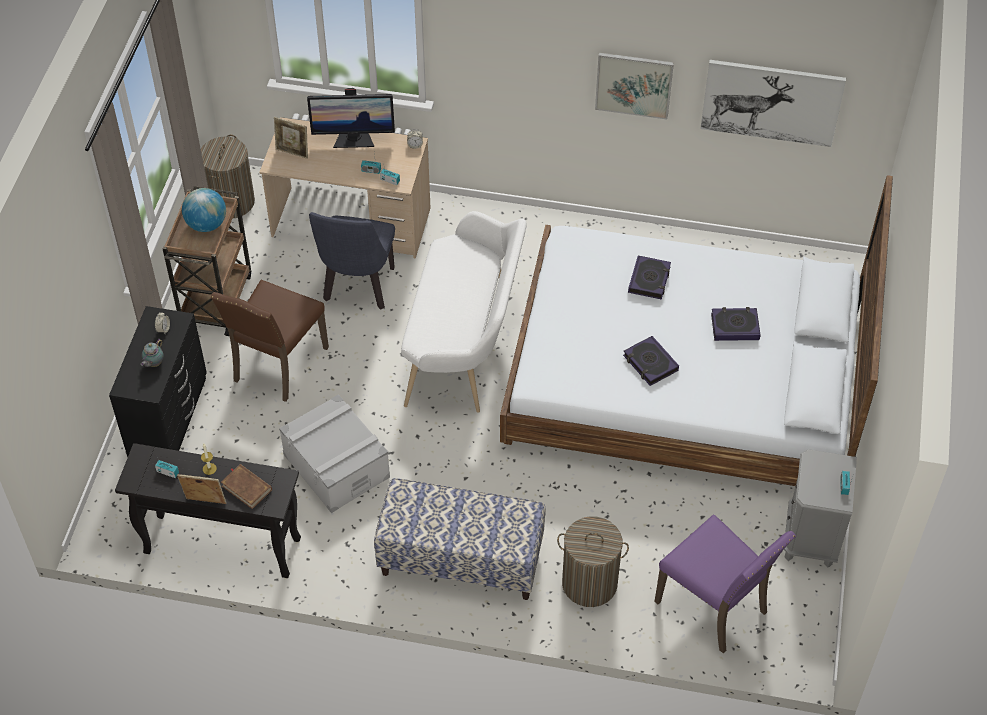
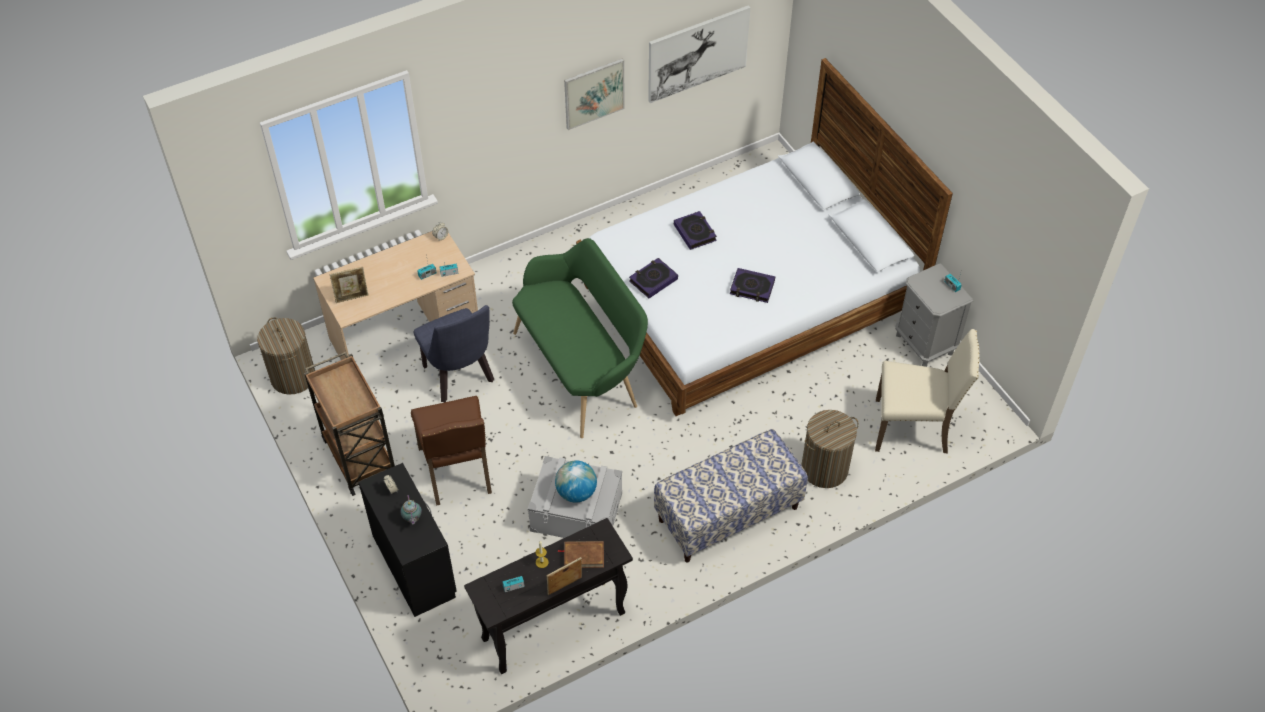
camera: 40 degrees left, 0 degrees up
globe [182,188,226,232] -> globe moved to [555,460,597,503]
monitor [307,88,395,148] -> none
white bench [401,211,527,413] -> green bench [512,238,648,438]
purple chair [654,514,796,653] -> beige chair [875,329,980,453]
book [711,307,760,341] -> book moved to [629,258,678,298]

